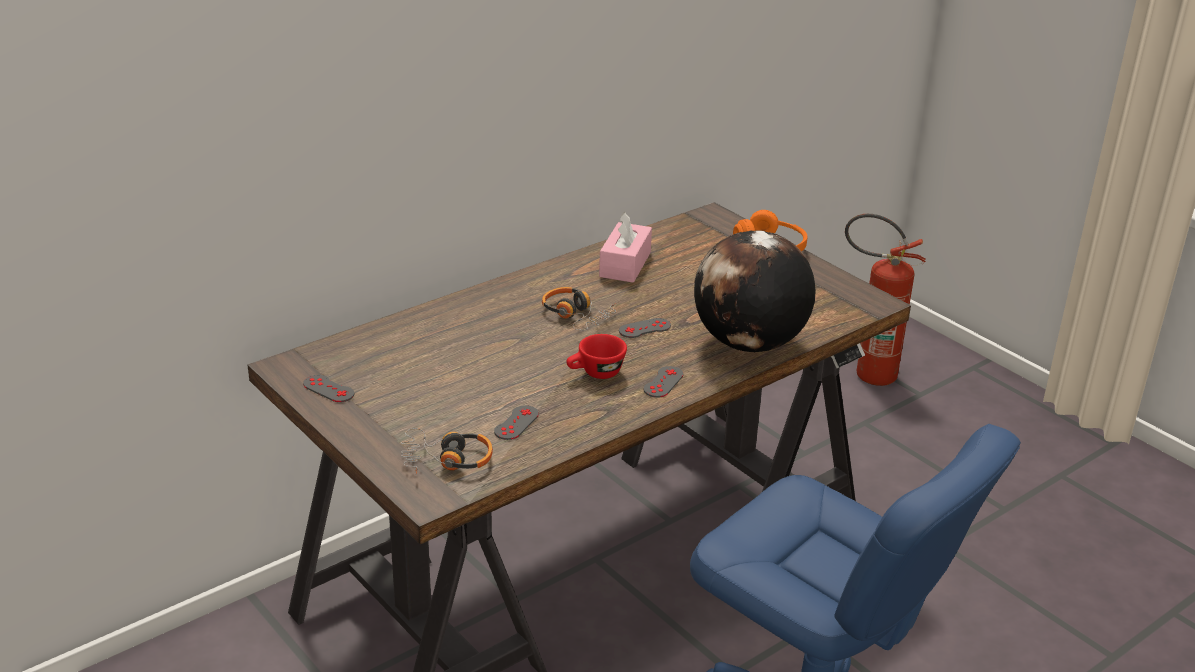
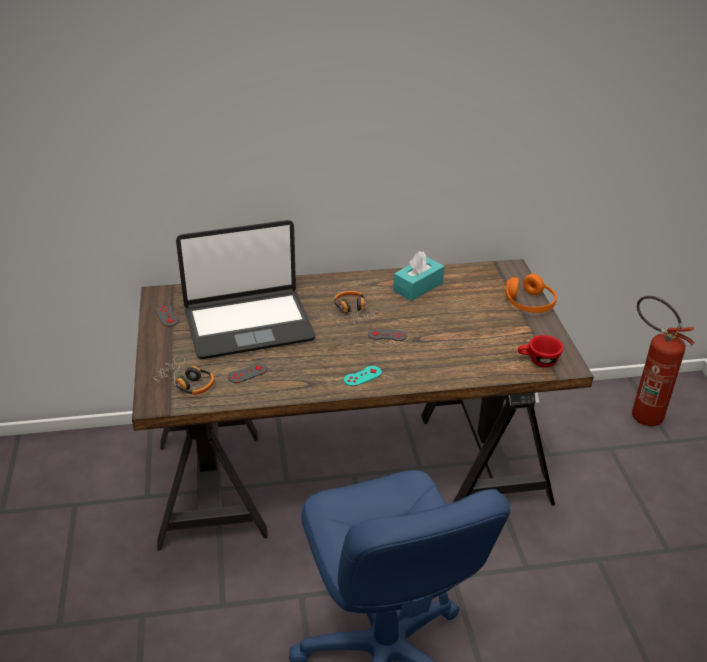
camera: 30 degrees right, 5 degrees up
red cup [566,334,627,379] -> red cup moved to [518,335,564,368]
pink tissue box [599,212,652,283] -> turquoise tissue box [393,251,444,301]
grey game controller [644,366,683,398] -> turquoise game controller [344,366,382,386]
globe [694,230,815,352] -> none
none -> laptop [176,220,316,359]

